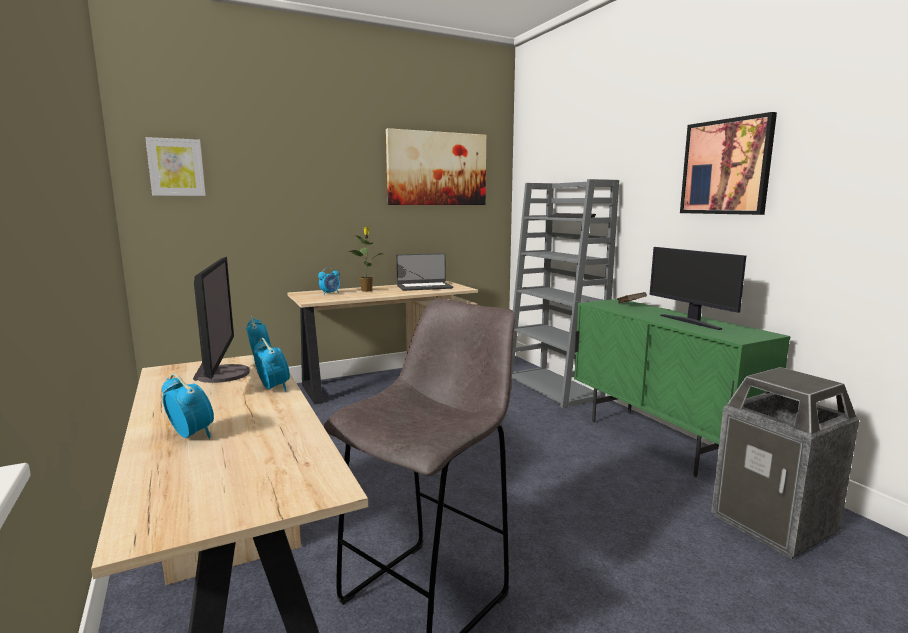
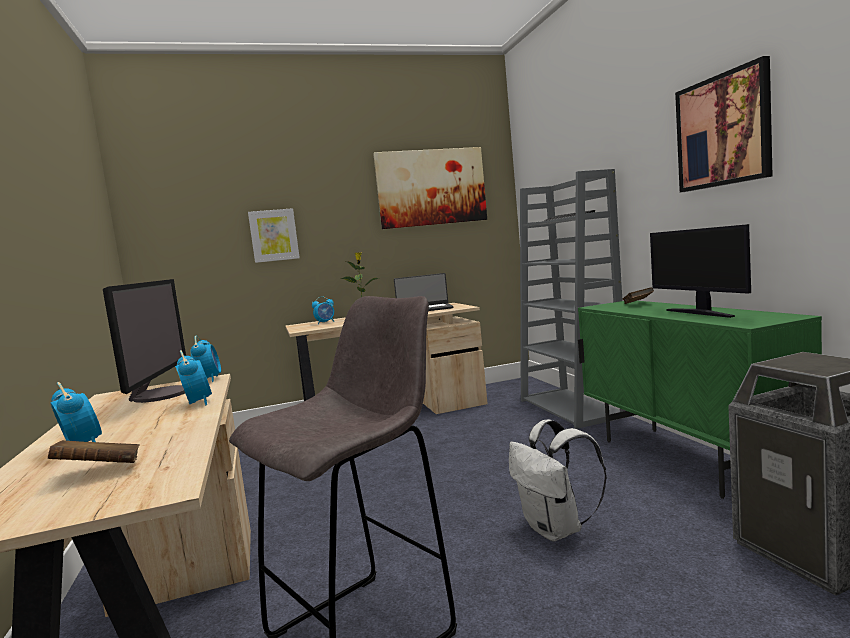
camera: 10 degrees right, 5 degrees down
picture [145,137,206,196] -> picture moved to [248,208,300,263]
none -> brown book [47,440,140,463]
none -> white backpack [509,419,607,541]

